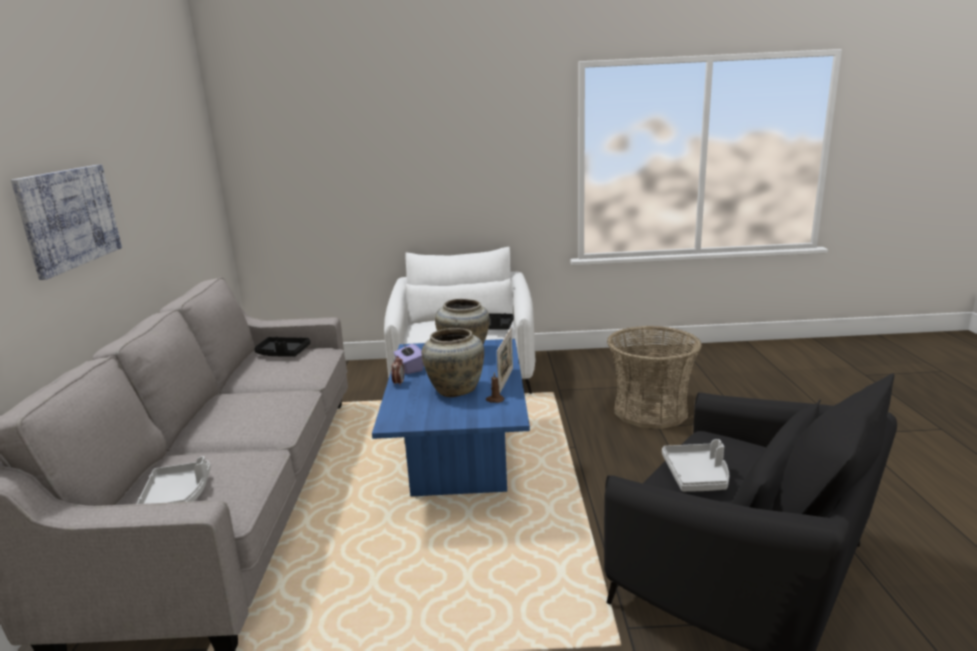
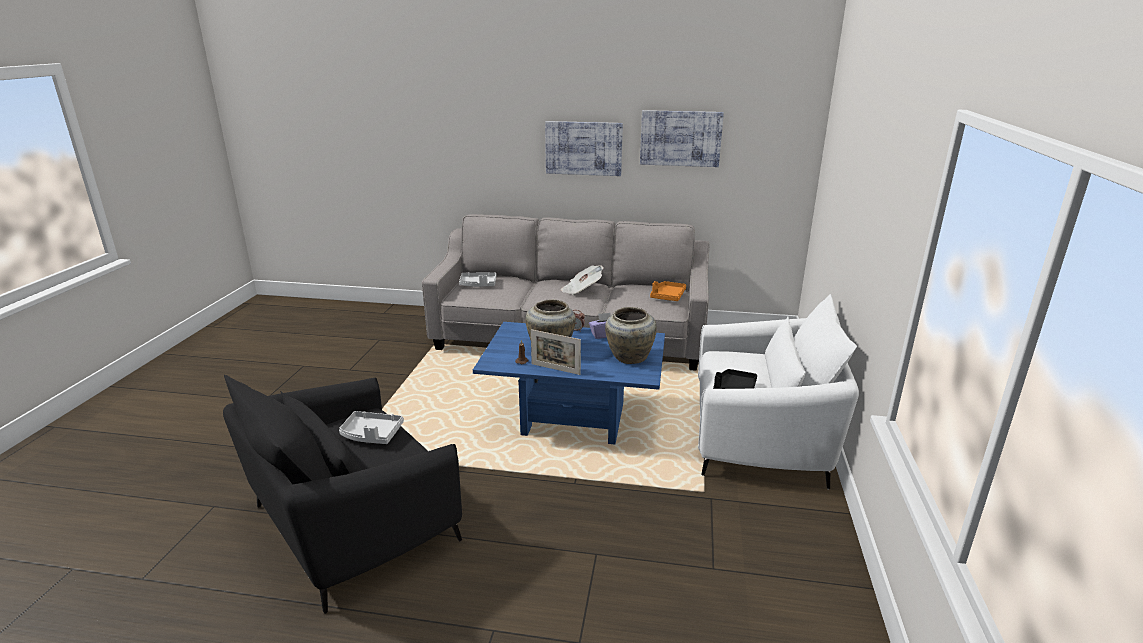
camera: 100 degrees right, 5 degrees up
black tray [254,337,310,357] -> orange tray [650,281,686,301]
basket [607,326,702,429] -> none
none -> newspaper [561,265,604,295]
none -> picture [640,110,724,167]

